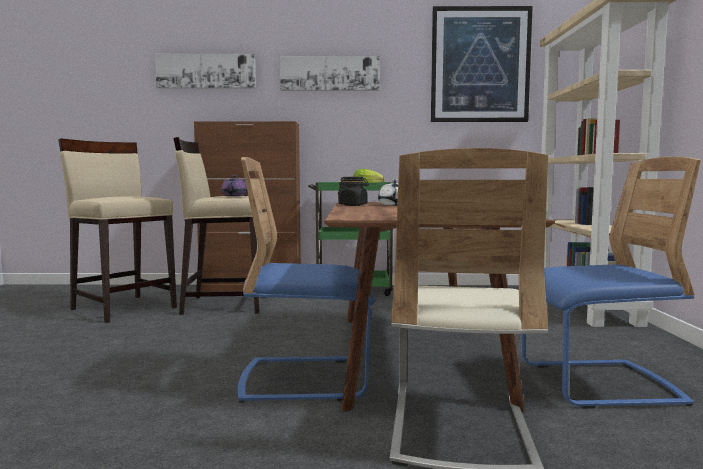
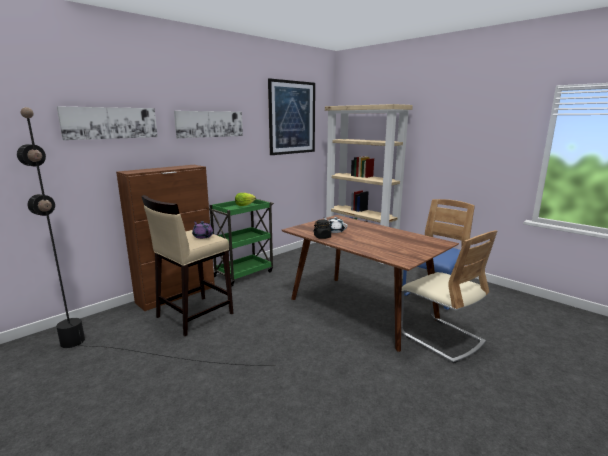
camera: 45 degrees left, 10 degrees up
beige stool [58,138,177,323] -> black floor lamp [17,107,276,366]
blue chair [238,157,375,403] -> none

